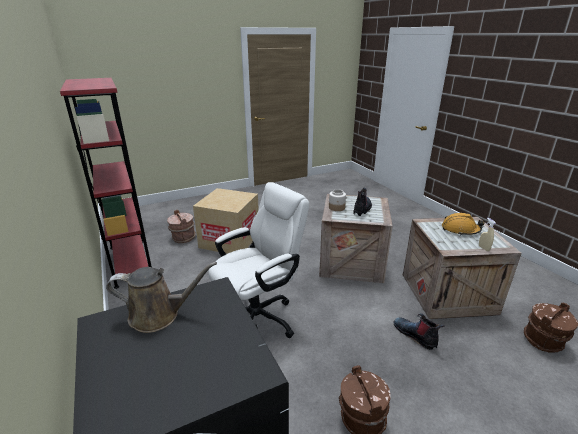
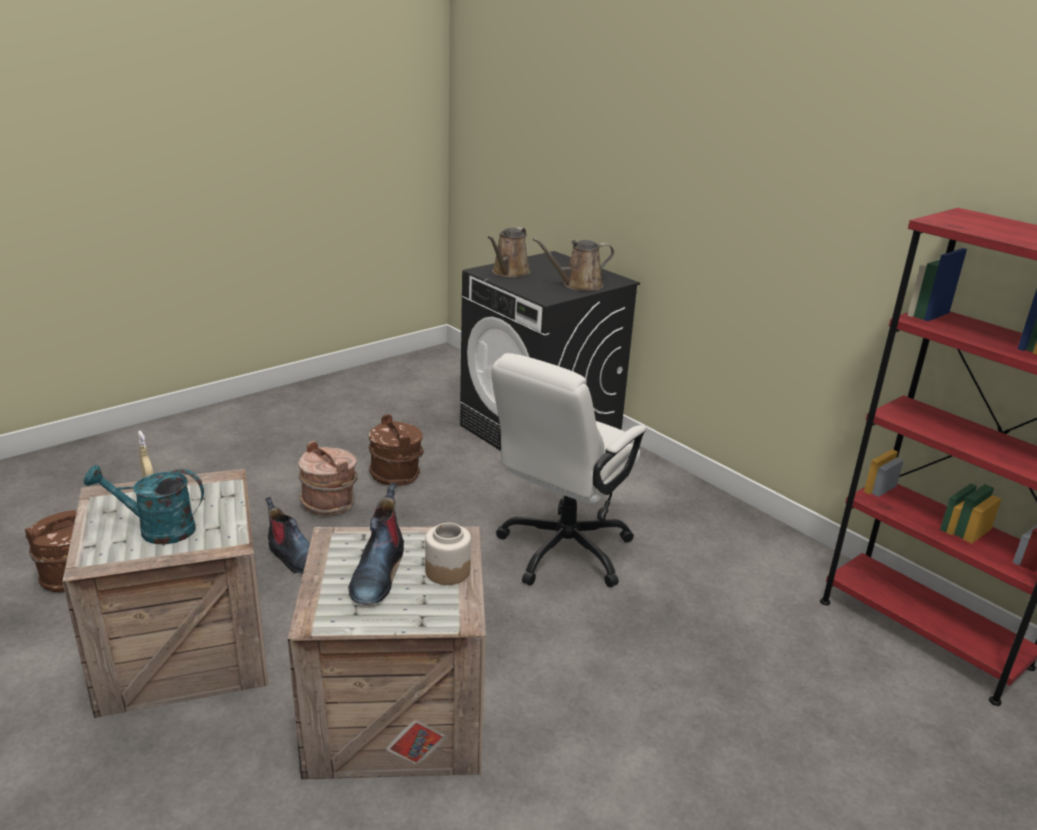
camera: 165 degrees right, 0 degrees up
brown bucket [167,210,196,243] -> brown bucket moved to [298,441,358,516]
cardboard box [193,188,259,254] -> none
orange hard hat [442,213,484,236] -> turquoise watering can [84,465,204,545]
none -> brown watering can [488,227,530,278]

